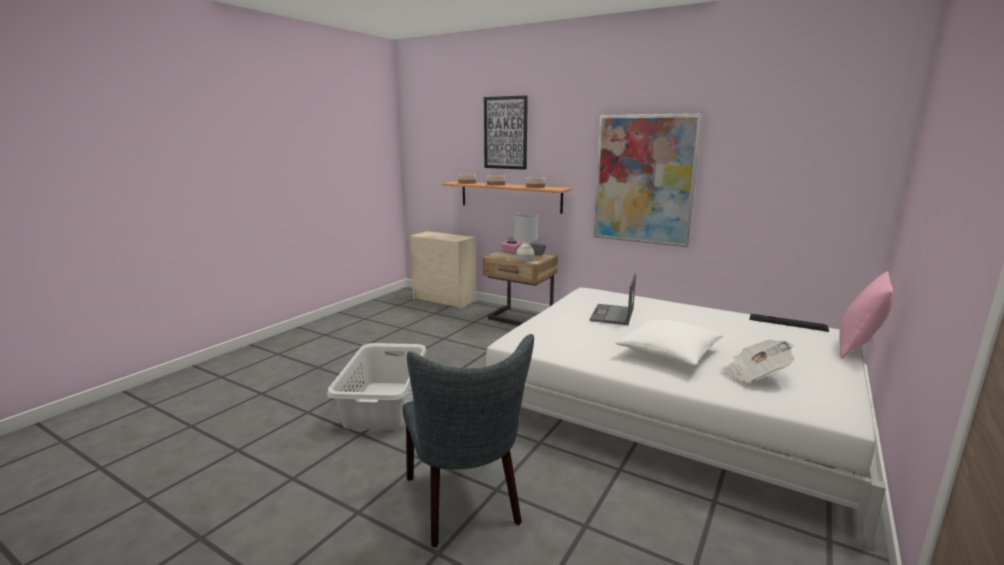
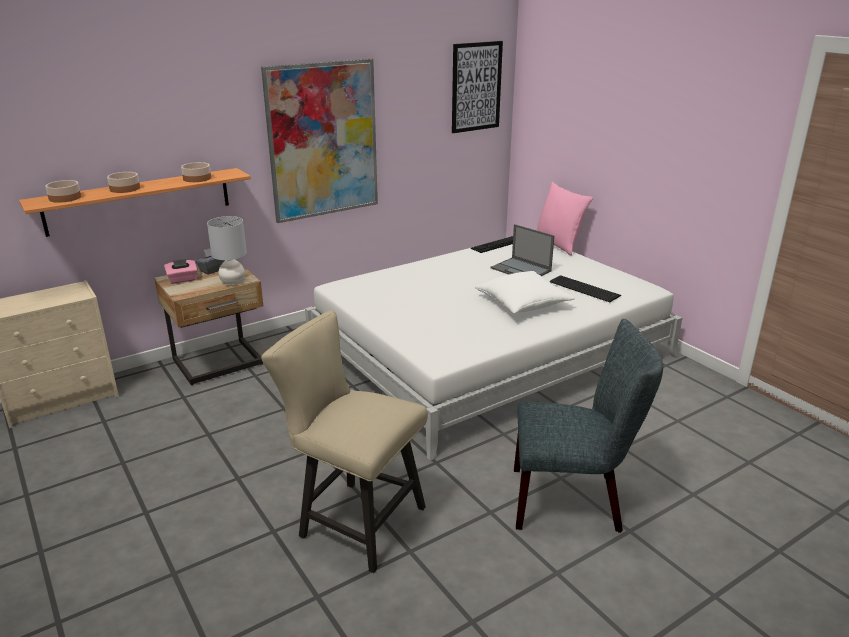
camera: 65 degrees left, 10 degrees up
grey laundry basket [327,343,427,430] -> beige chair [261,310,428,573]
picture [484,95,528,170] -> picture moved to [452,41,503,133]
laptop [590,273,636,325] -> laptop moved to [491,224,554,276]
newspaper [721,339,794,383] -> keyboard [550,275,621,302]

